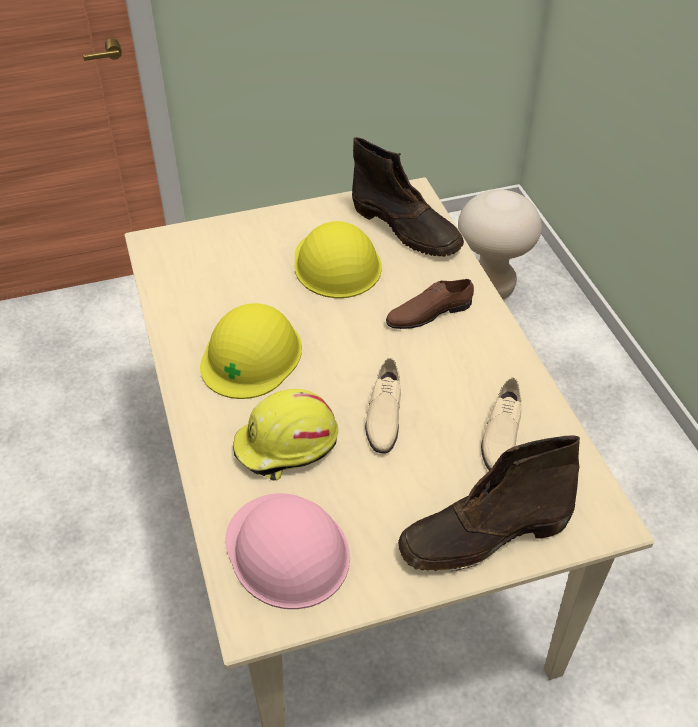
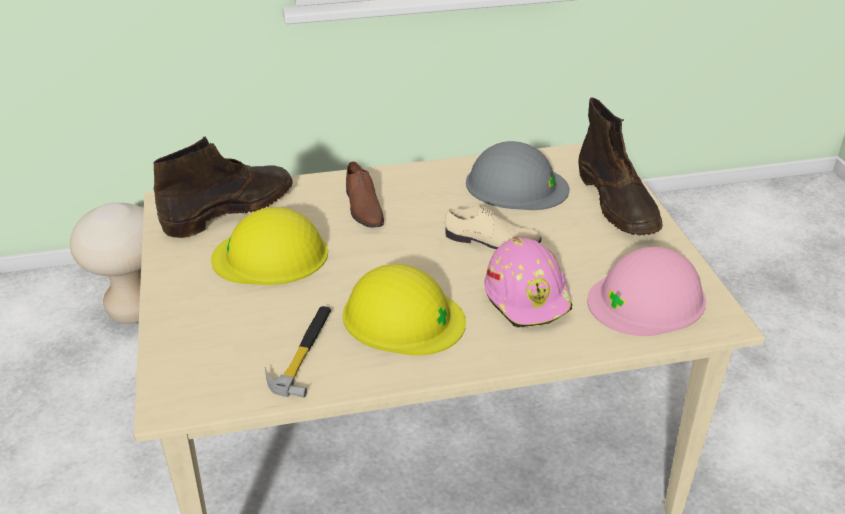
camera: 85 degrees left, 10 degrees down
yellow hard hat [233,389,338,481] -> pink hard hat [484,237,573,328]
beige shoe [481,378,521,471] -> grey hard hat [466,141,570,210]
none -> hammer [265,306,331,398]

